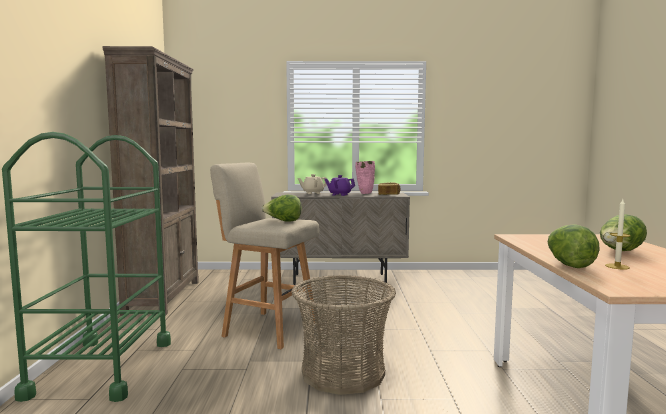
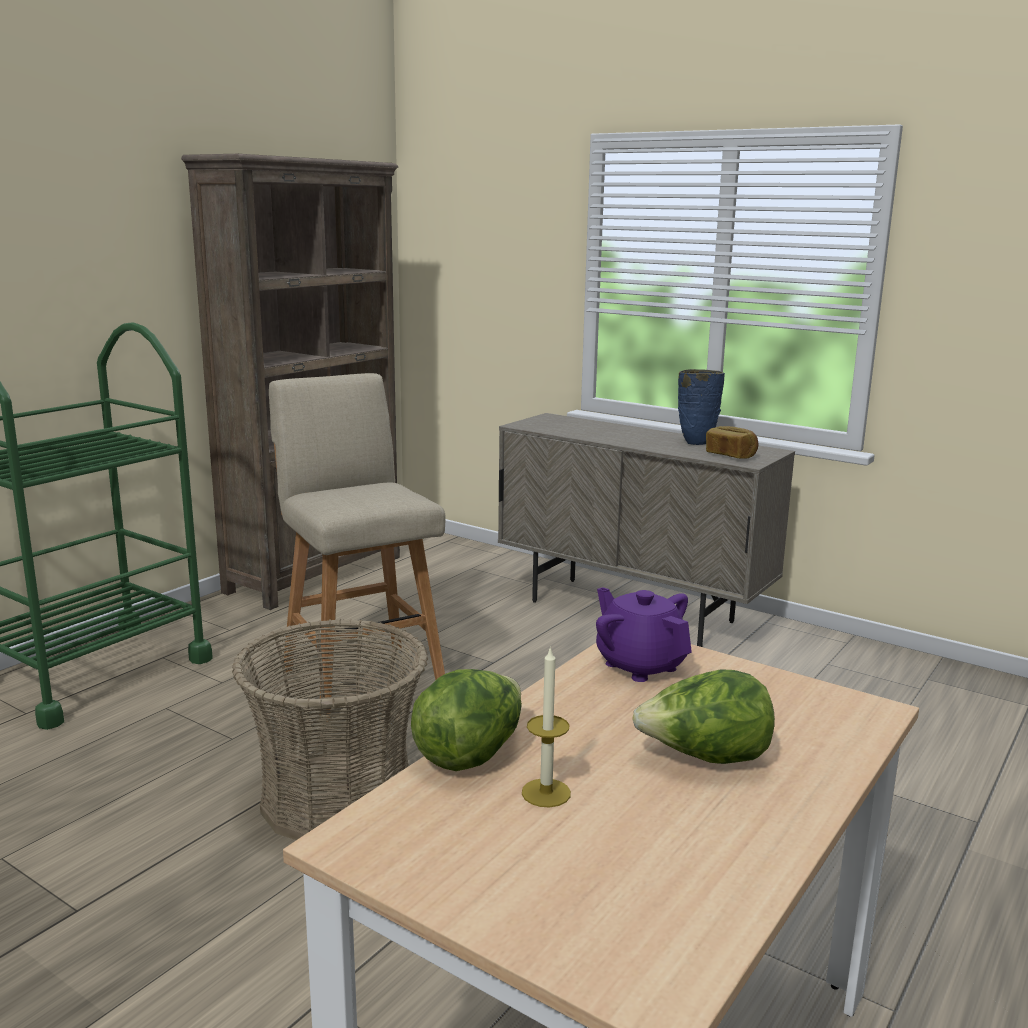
camera: 35 degrees right, 10 degrees up
lettuce [261,195,302,222] -> none
beige teapot [298,174,327,194] -> none
purple teapot [325,175,355,196] -> purple teapot moved to [596,587,692,682]
pink vase [355,161,375,194] -> blue vase [678,369,725,445]

